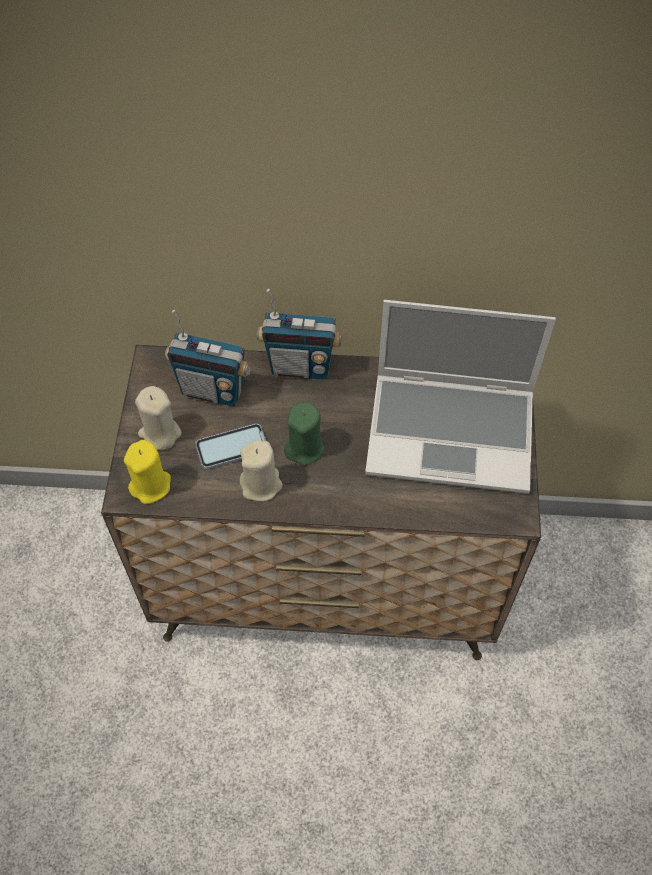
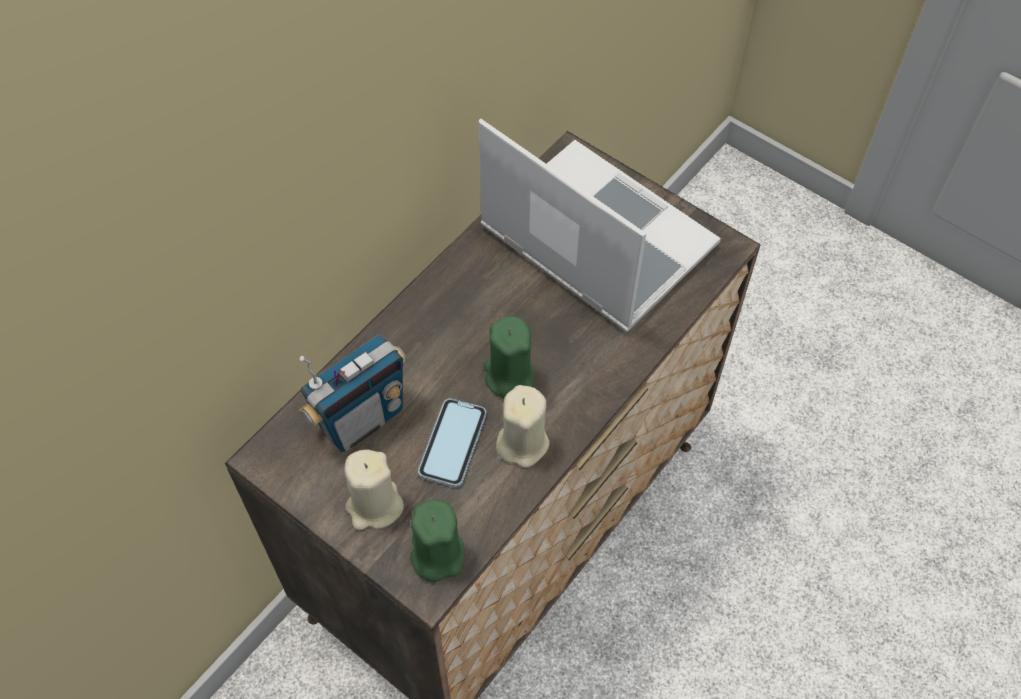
camera: 55 degrees left, 0 degrees up
yellow candle [124,440,171,504] -> green candle [410,500,465,582]
radio [257,289,342,380] -> none
laptop [365,300,556,494] -> laptop turned 90 degrees counterclockwise [479,119,721,332]

